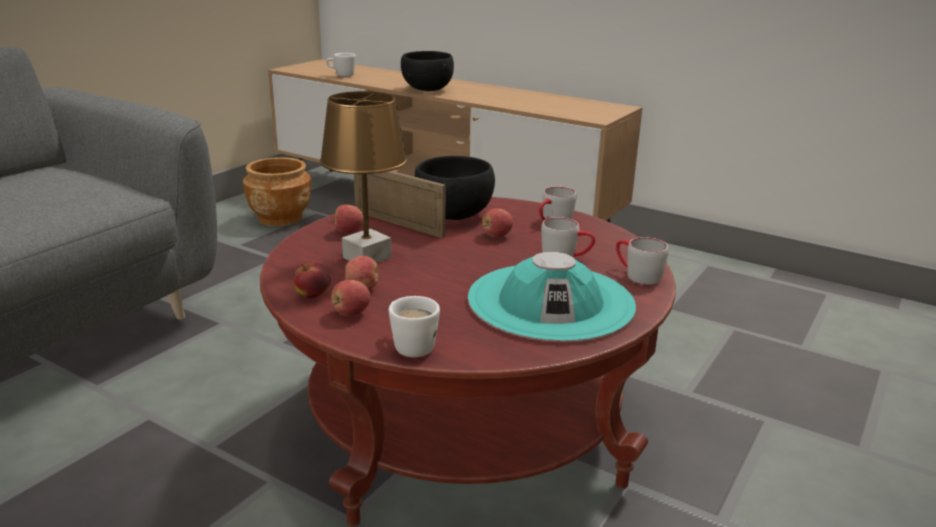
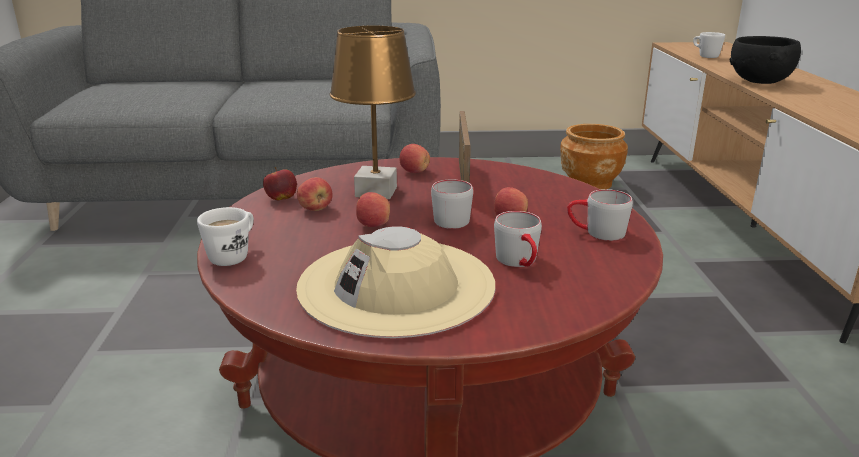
camera: 55 degrees right, 0 degrees up
apple [331,280,370,316] -> apple moved to [356,192,390,227]
black bowl [414,156,495,220] -> none
turquoise hat [468,252,636,342] -> beige hat [296,226,496,338]
grey mug [616,237,669,285] -> grey mug moved to [431,179,473,229]

